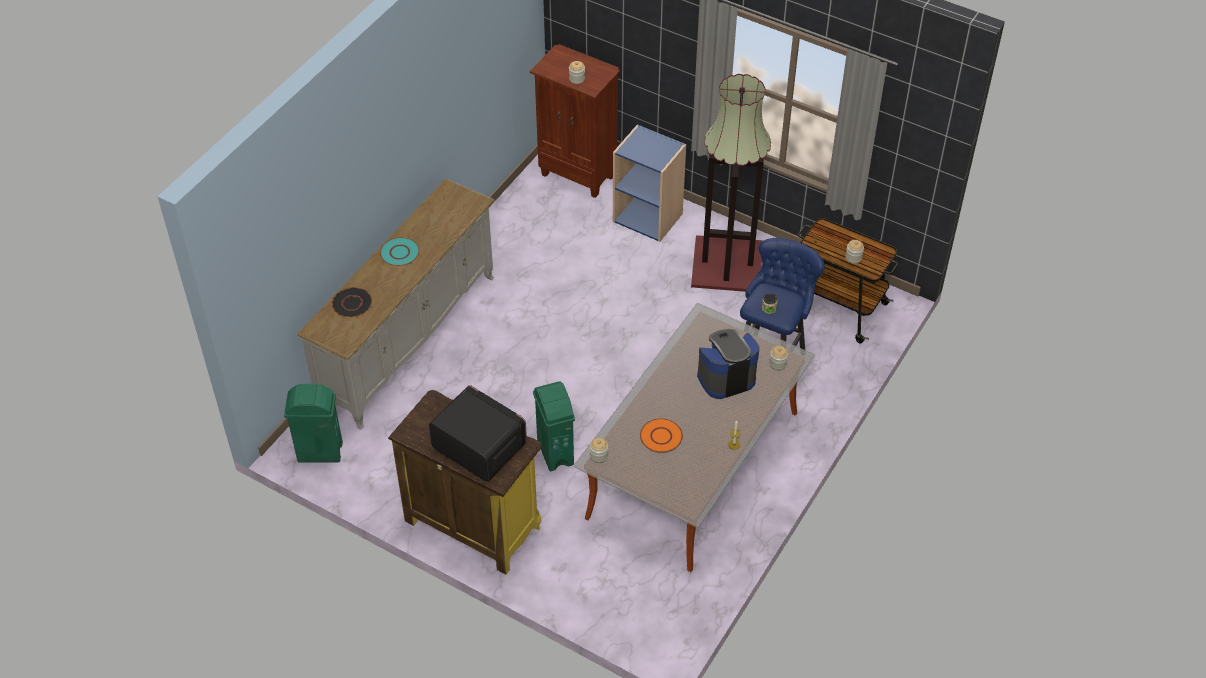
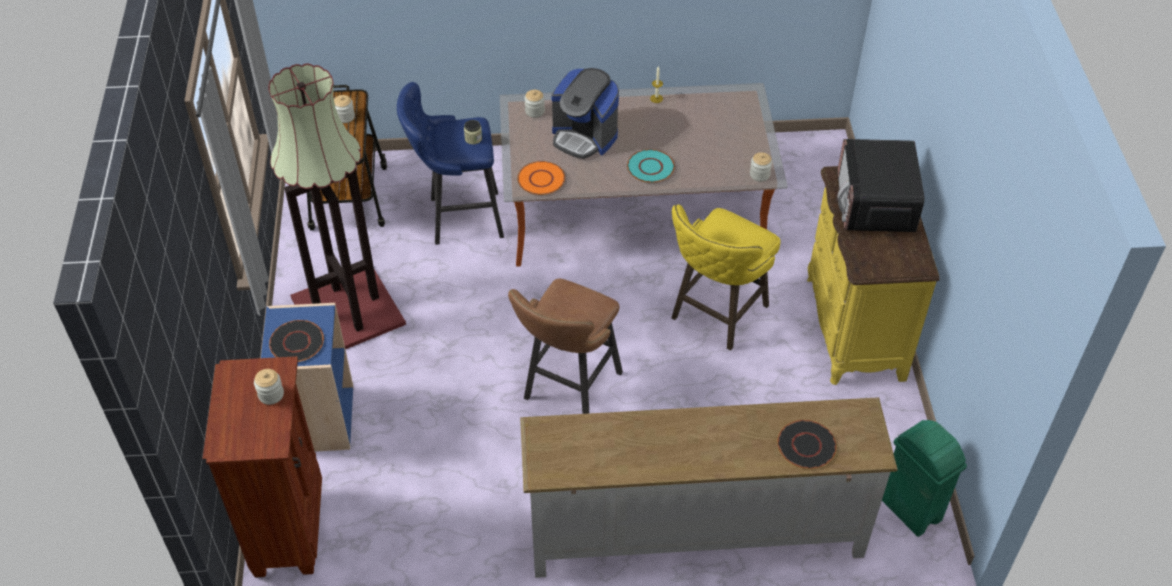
camera: 125 degrees left, 0 degrees up
turquoise plate [380,237,420,266] -> turquoise plate moved to [627,149,675,183]
green trash can [533,382,575,471] -> yellow stool [671,204,781,351]
orange plate [640,418,683,453] -> orange plate moved to [517,161,565,195]
none -> black plate [269,320,324,362]
none -> brown stool [508,279,623,414]

